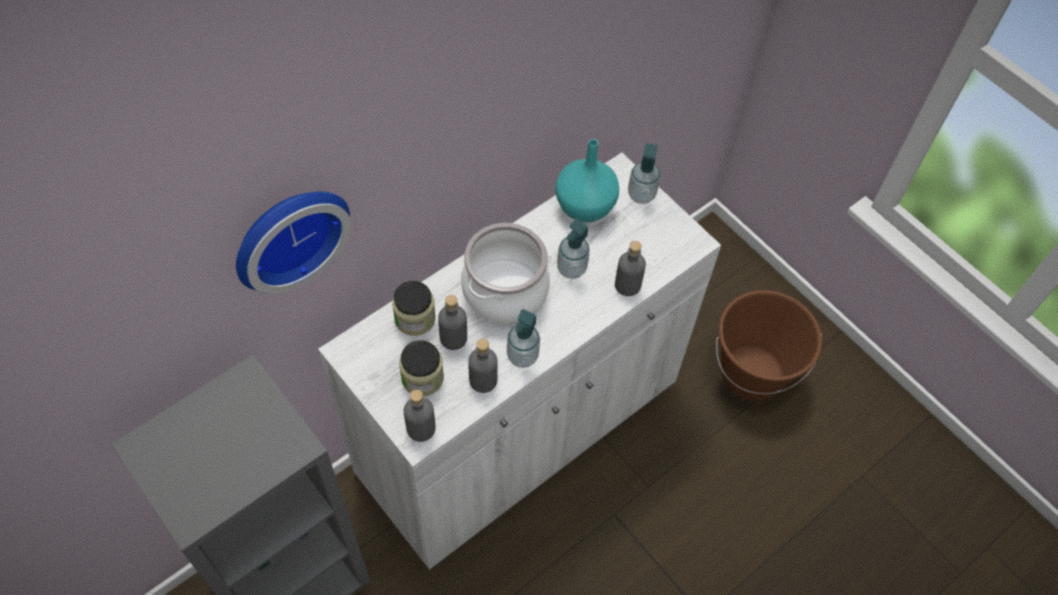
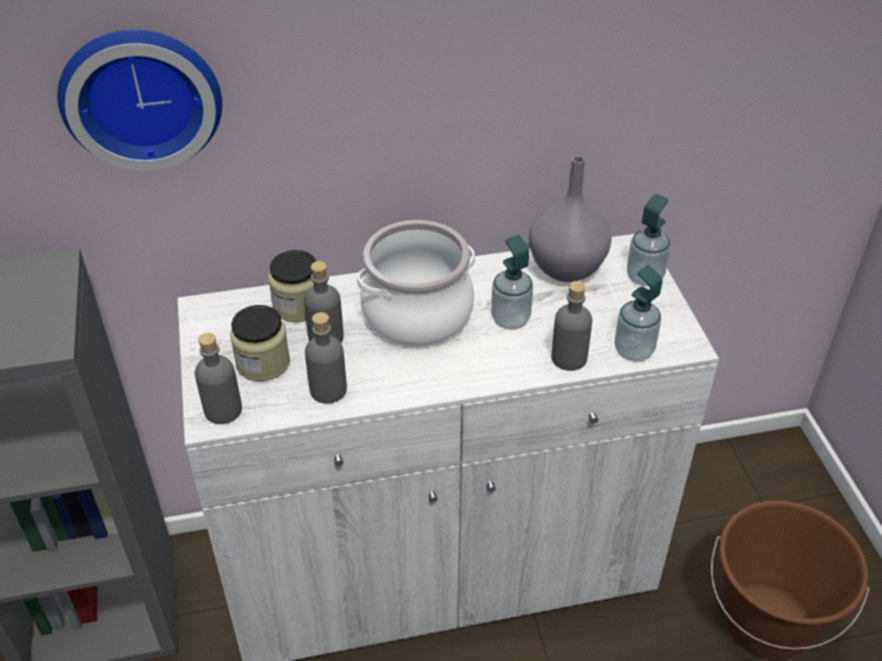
camera: 30 degrees right, 15 degrees down
soap dispenser [507,309,540,368] -> soap dispenser moved to [614,265,663,362]
turquoise vase [555,139,619,222] -> grey vase [529,156,612,282]

